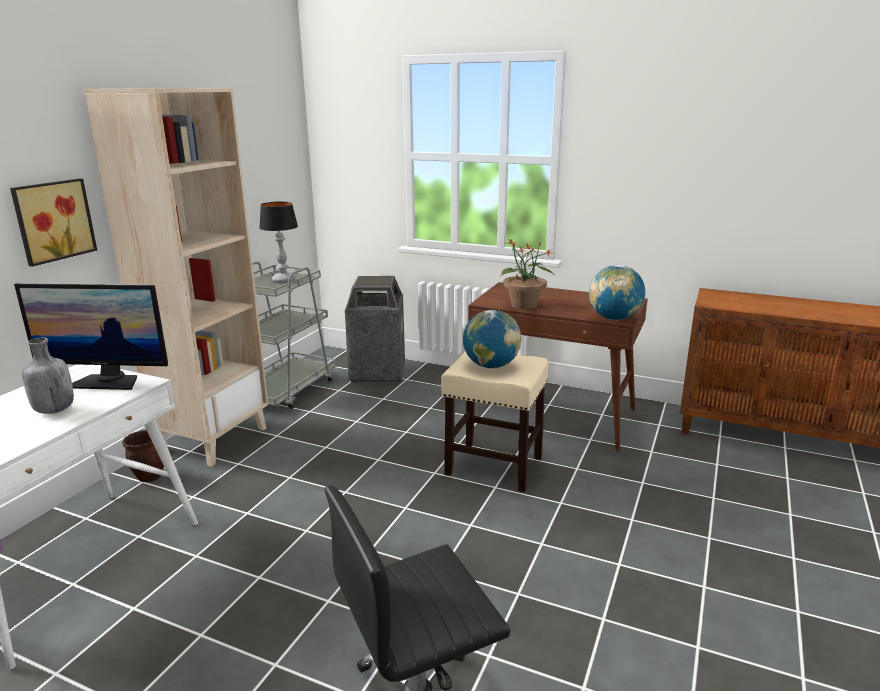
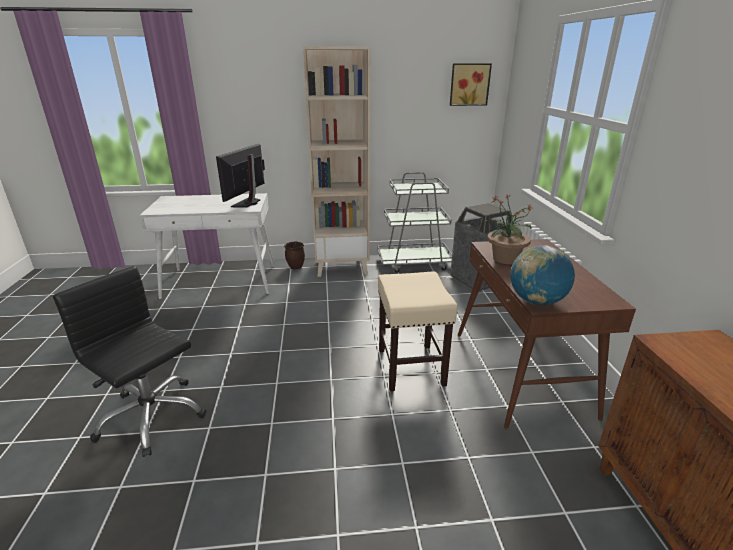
camera: 60 degrees right, 5 degrees up
picture [10,178,97,267] -> picture moved to [450,64,492,106]
monitor [14,283,168,390] -> monitor turned 45 degrees clockwise [216,144,265,207]
grey bottle [22,338,74,414] -> none
table lamp [259,202,298,283] -> none
globe [463,310,521,368] -> none

